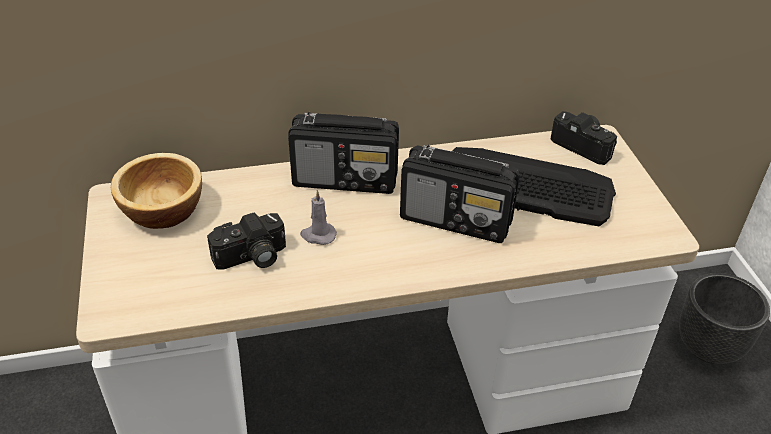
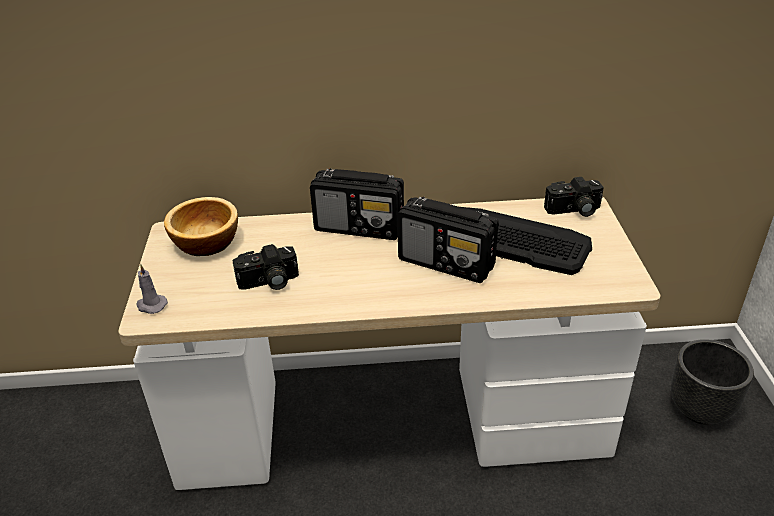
camera: 10 degrees right, 5 degrees down
grey candle [300,190,337,245] -> grey candle moved to [136,264,168,314]
camera [551,111,617,165] -> camera turned 120 degrees clockwise [544,177,604,217]

